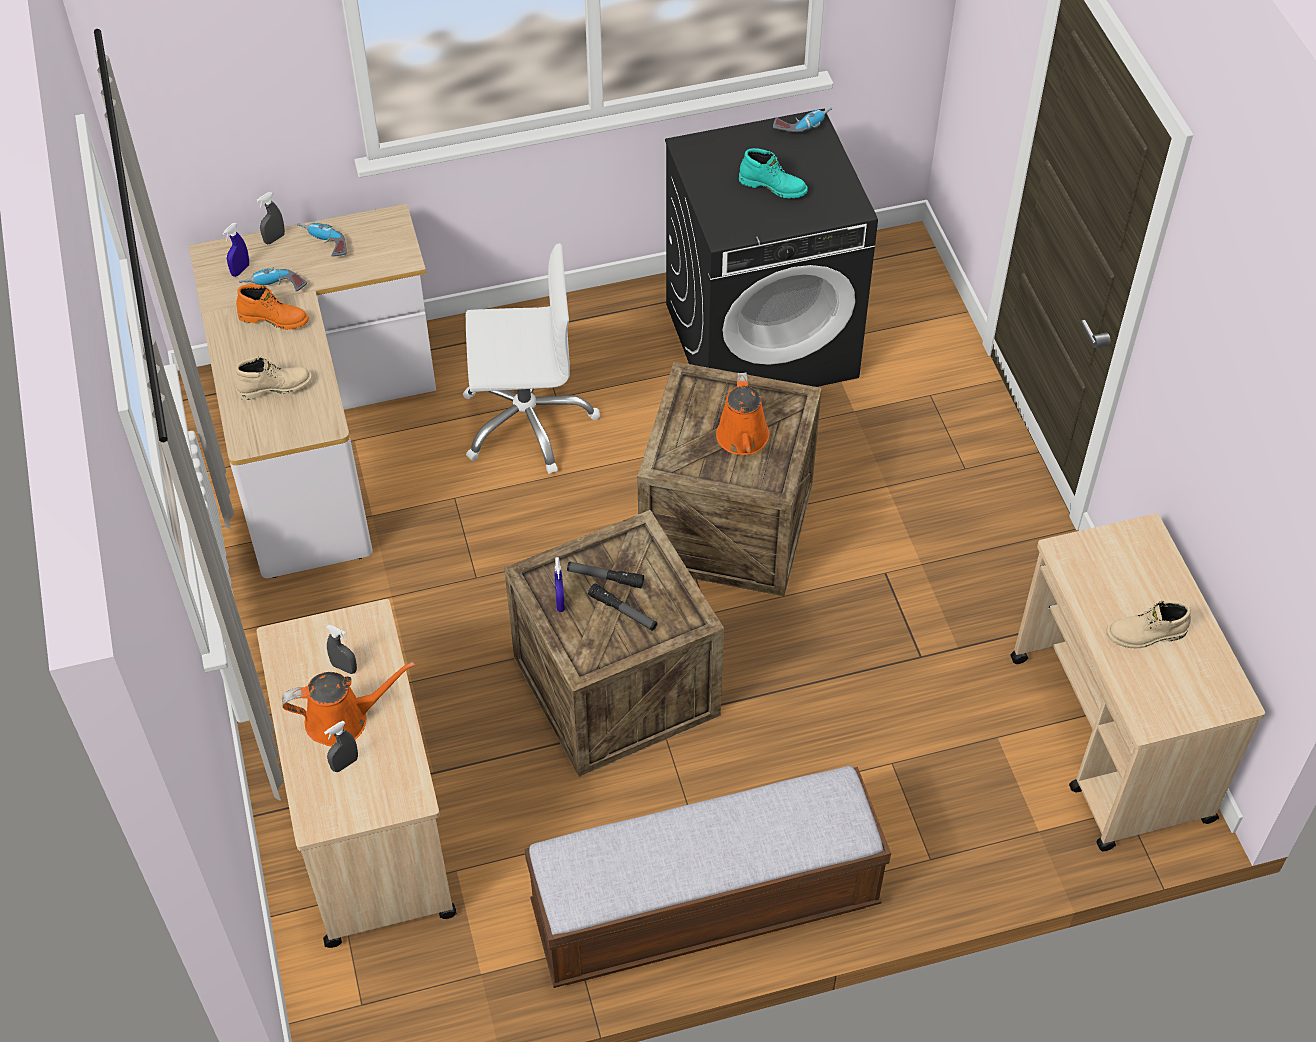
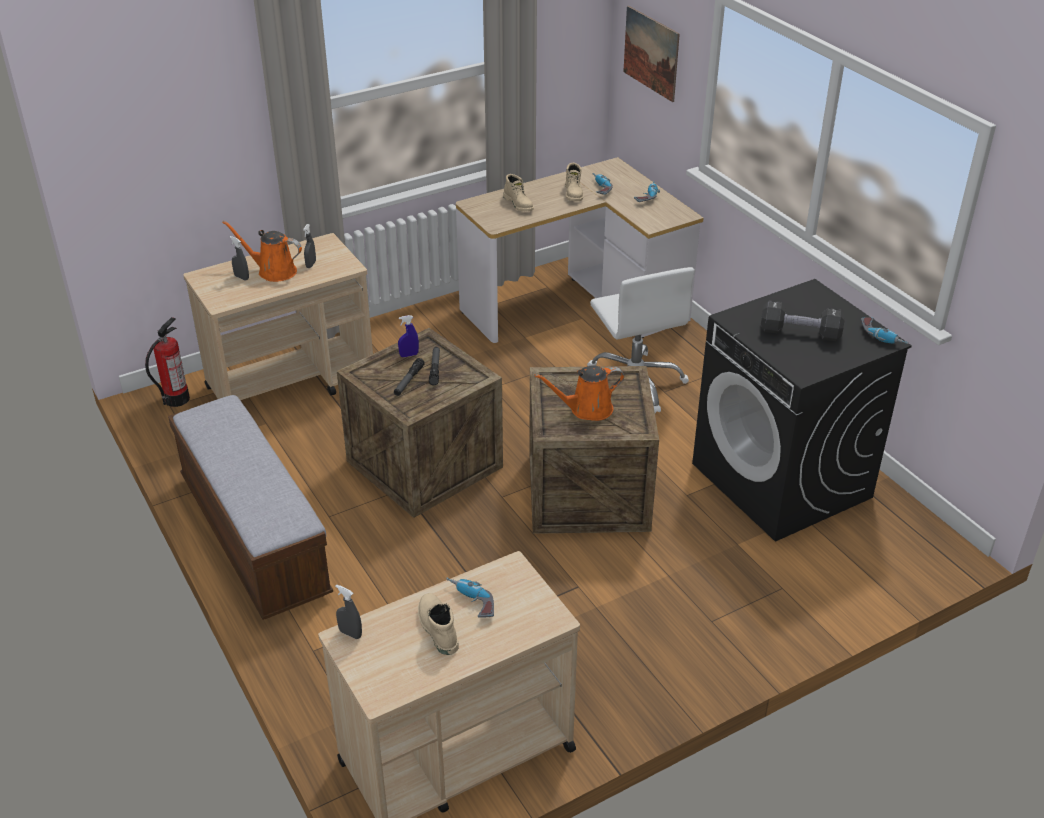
camera: 75 degrees right, 15 degrees down
blue spray bottle [223,223,249,277] -> none
orange boot [236,284,309,330] -> beige boot [565,163,583,201]
grey spray bottle [257,192,285,244] -> grey spray bottle moved to [335,584,362,639]
orange watering can [282,662,416,747] -> orange watering can turned 135 degrees clockwise [222,220,302,282]
turquoise boot [739,148,808,198] -> black dumbbell [761,301,845,341]
none -> fire extinguisher [145,317,190,407]
none -> power drill [446,578,494,618]
none -> picture [623,6,680,102]

